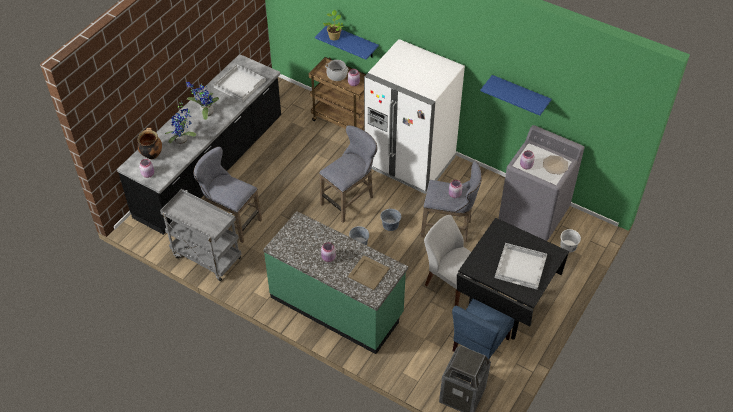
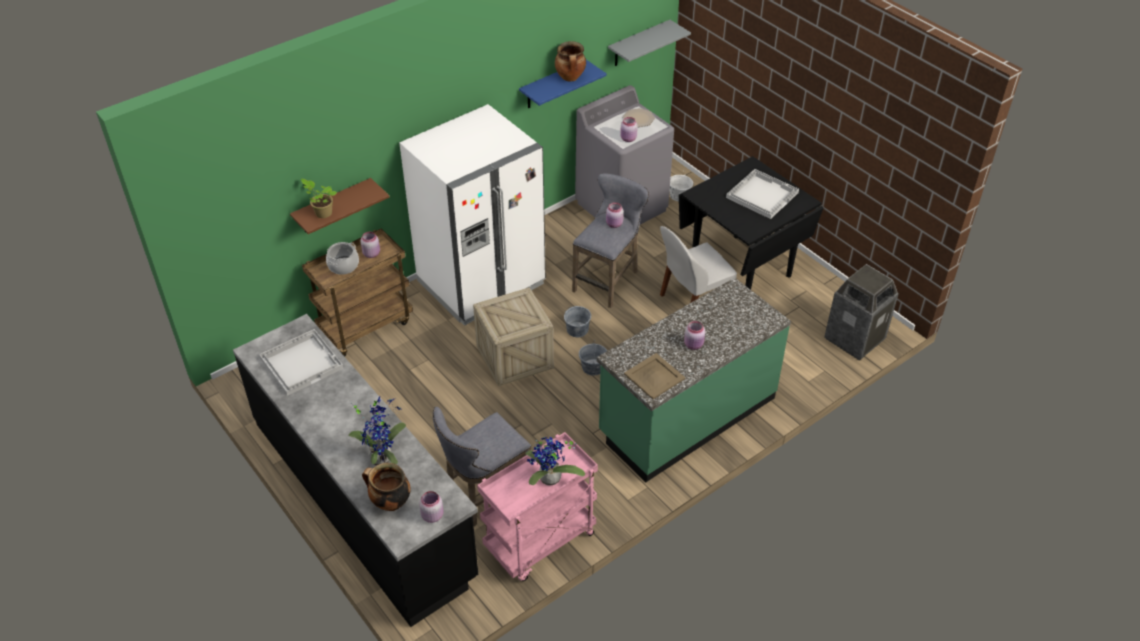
camera: 70 degrees left, 5 degrees down
grey cart [160,189,242,281] -> pink cart [477,432,598,581]
potted plant [186,82,219,120] -> potted plant moved to [525,437,585,486]
blue shelf [315,26,379,60] -> brown shelf [290,178,390,234]
grey stool [319,125,377,223] -> crate [473,287,554,386]
beige tray [348,255,390,290] -> beige tray moved to [624,353,685,399]
blue chair [452,298,515,360] -> none
none -> cooking pot [555,41,586,81]
none -> grey shelf [608,20,691,66]

